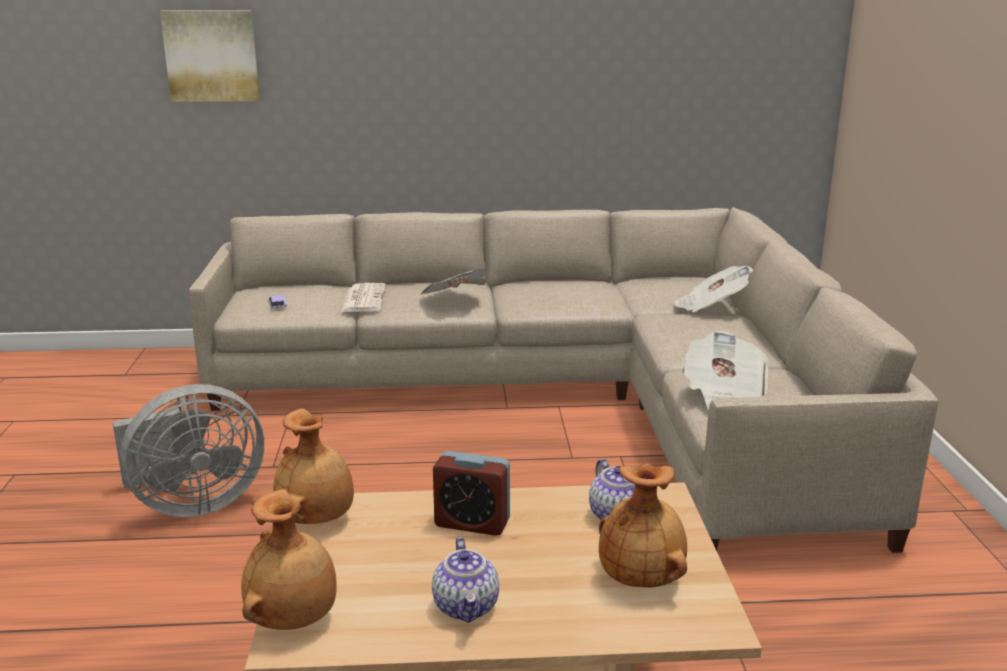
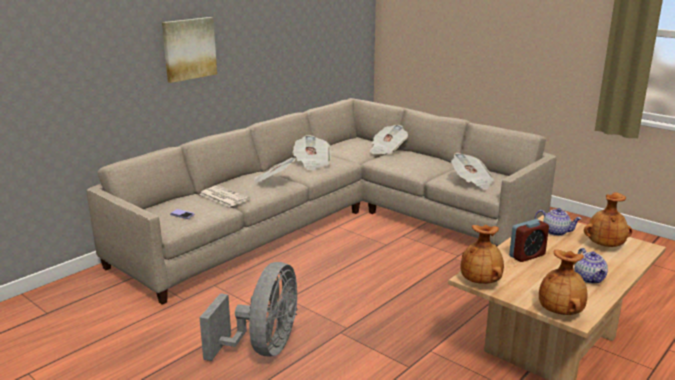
camera: 45 degrees left, 0 degrees up
picture [160,10,260,102] -> picture moved to [162,17,217,83]
teapot [432,537,499,623] -> teapot turned 45 degrees clockwise [575,248,608,284]
none -> newspaper [292,135,331,170]

